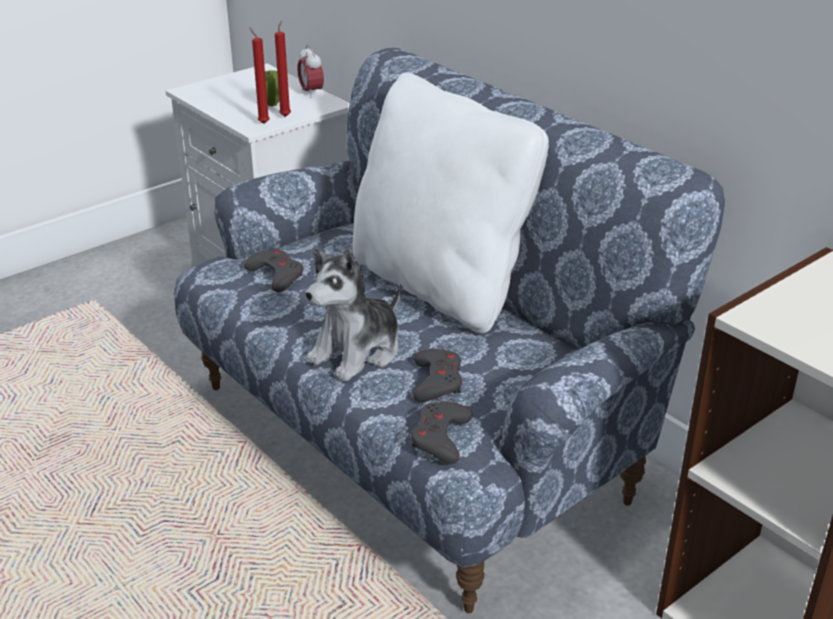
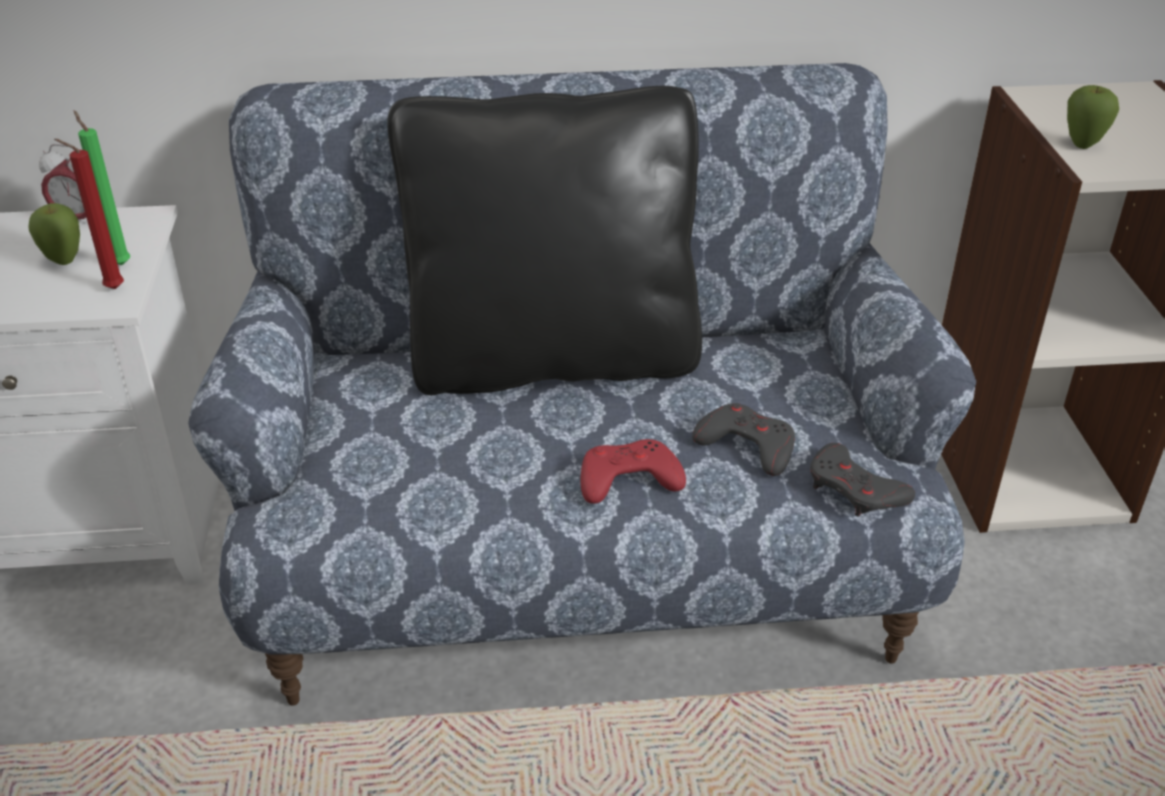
camera: 55 degrees left, 5 degrees up
grey game controller [244,248,303,292] -> none
red candle [275,20,291,117] -> green candle [74,110,131,265]
plush toy [305,248,401,381] -> red game controller [581,439,686,504]
white pillow [353,72,549,333] -> black pillow [387,86,702,395]
none -> apple [1067,85,1119,149]

